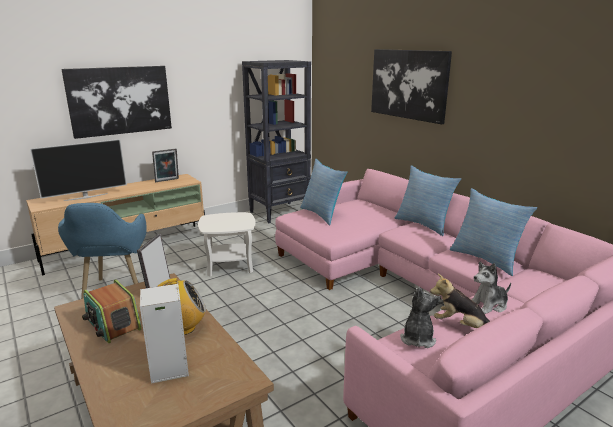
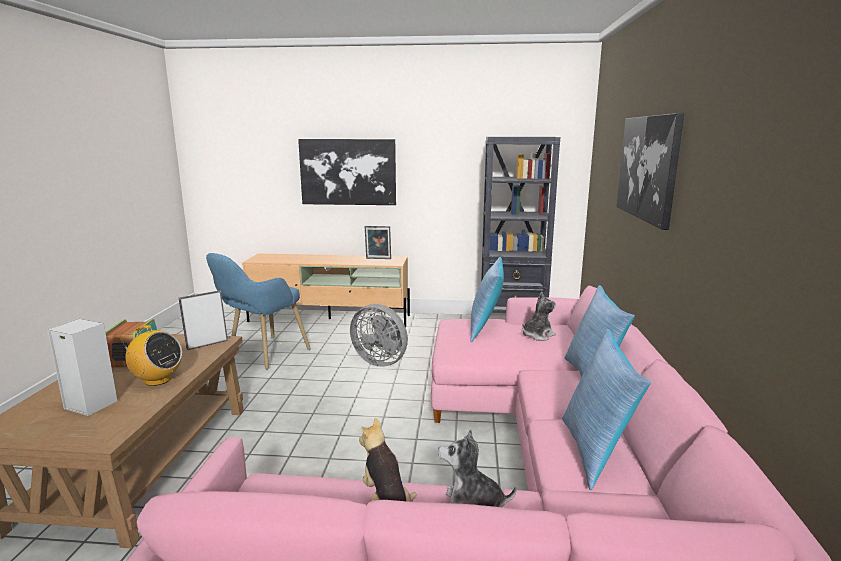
camera: 40 degrees right, 5 degrees down
television [30,139,127,201] -> none
white side table [198,212,256,277] -> grey fan [350,304,408,367]
plush toy [400,287,441,348] -> plush toy moved to [522,292,556,341]

